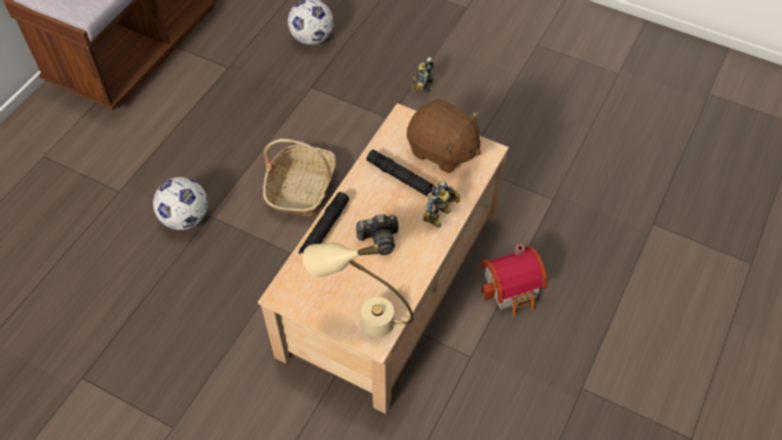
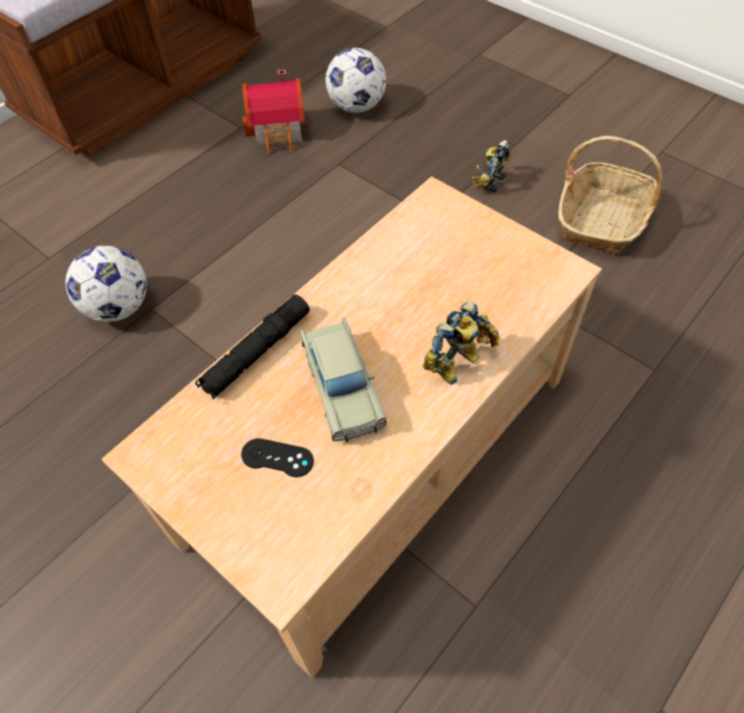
camera: 15 degrees right, 0 degrees up
basket [263,139,336,217] -> basket moved to [558,136,663,255]
beige table lamp [302,243,414,337] -> none
camera [355,214,399,255] -> beige toy car [301,317,387,442]
black flashlight [366,149,435,197] -> none
brown plush toy [407,99,481,173] -> none
toy house [480,244,547,317] -> toy house moved to [242,69,305,154]
none -> black game controller [241,438,314,477]

